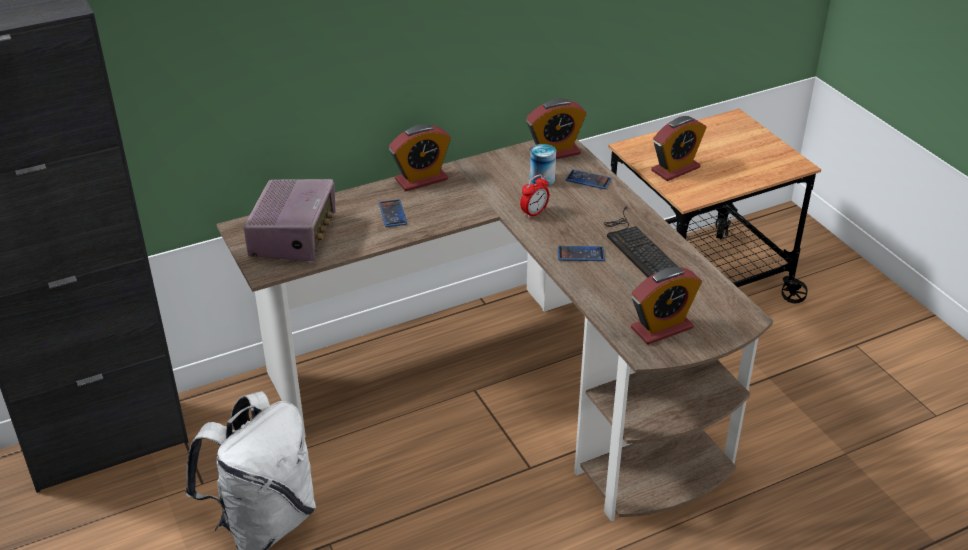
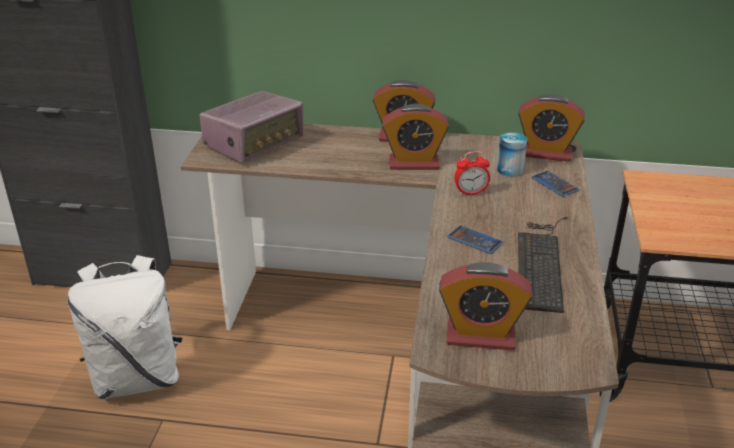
camera: 35 degrees right, 5 degrees down
phone [379,199,407,227] -> none
alarm clock [651,116,706,181] -> alarm clock moved to [382,104,449,170]

